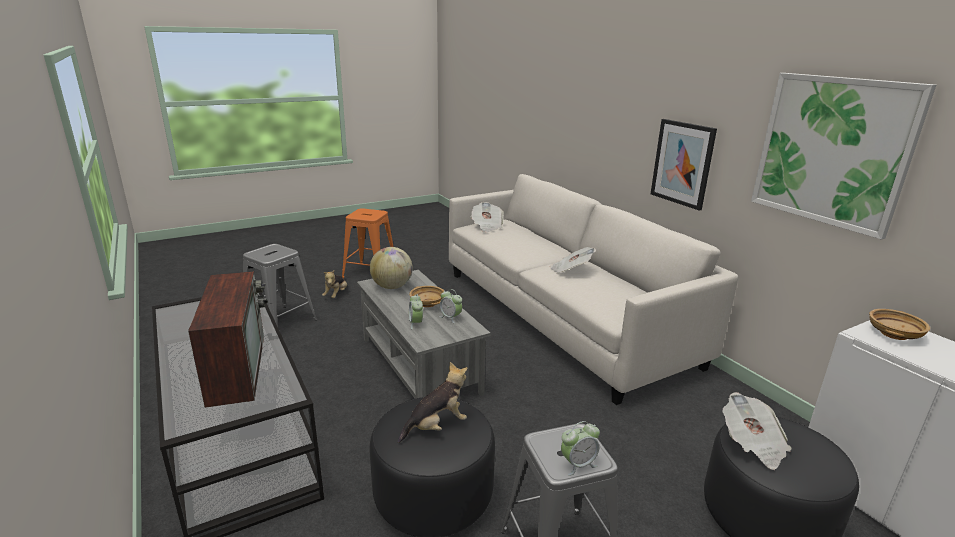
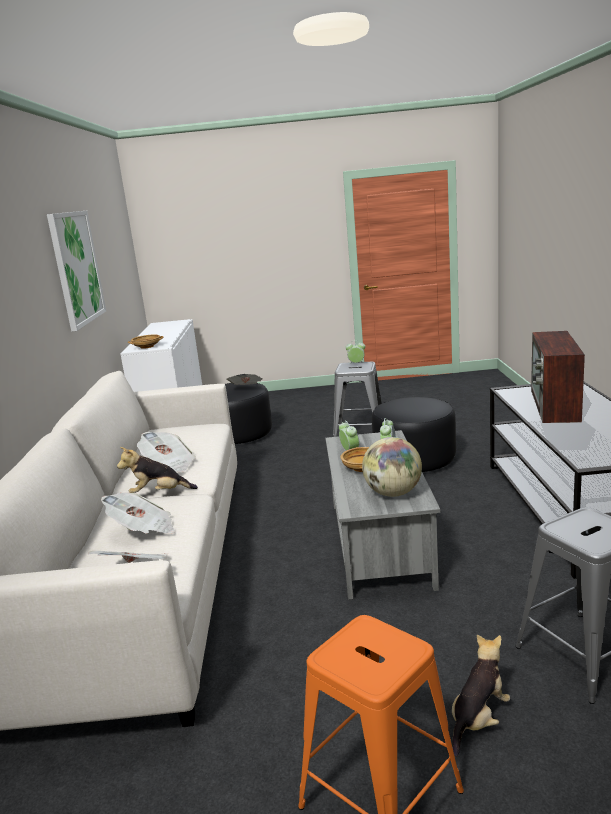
camera: 150 degrees left, 5 degrees down
plush toy [398,362,467,443] -> plush toy moved to [117,447,198,493]
picture [651,119,717,211] -> none
none -> newspaper [101,493,174,534]

